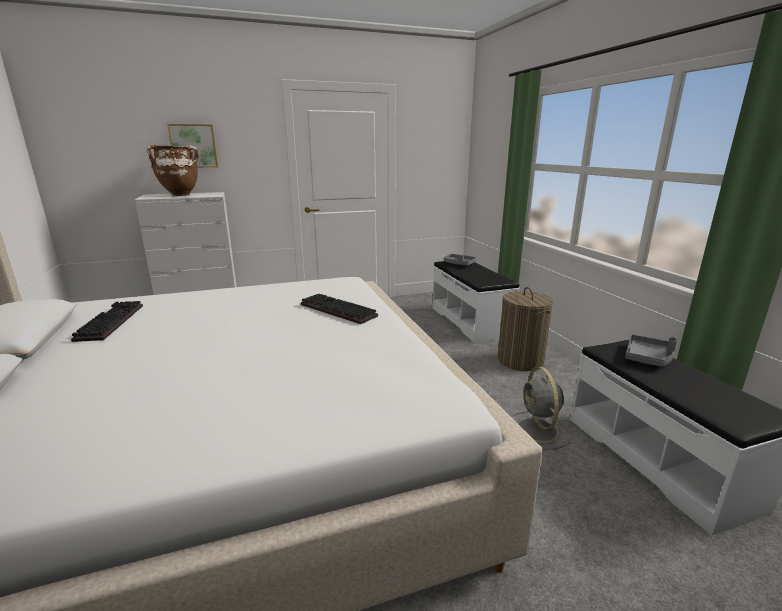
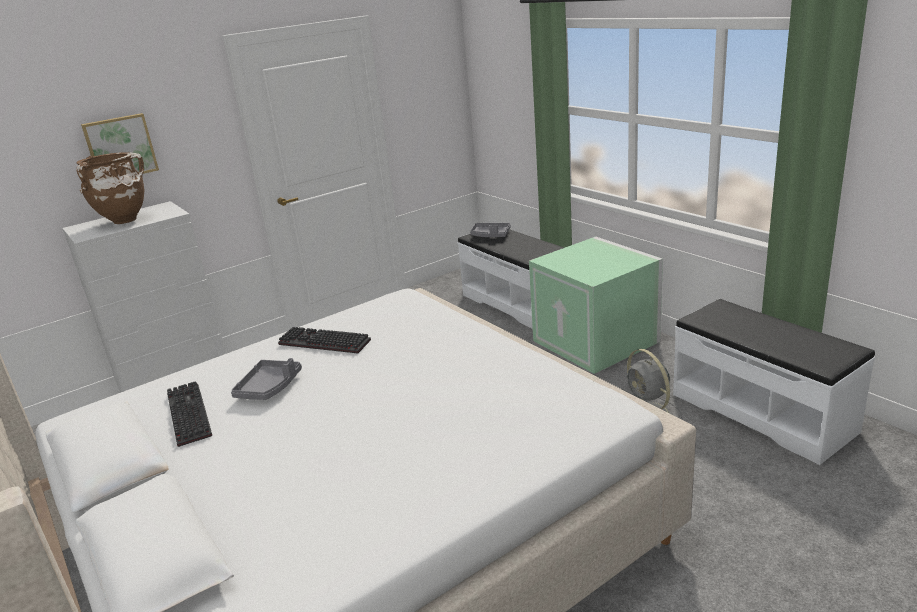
camera: 15 degrees left, 5 degrees up
keyboard [301,294,378,324] -> keyboard moved to [278,327,371,353]
laundry basket [498,287,553,371] -> green storage box [529,237,663,374]
grey tray [625,334,677,367] -> grey tray moved to [231,358,302,400]

